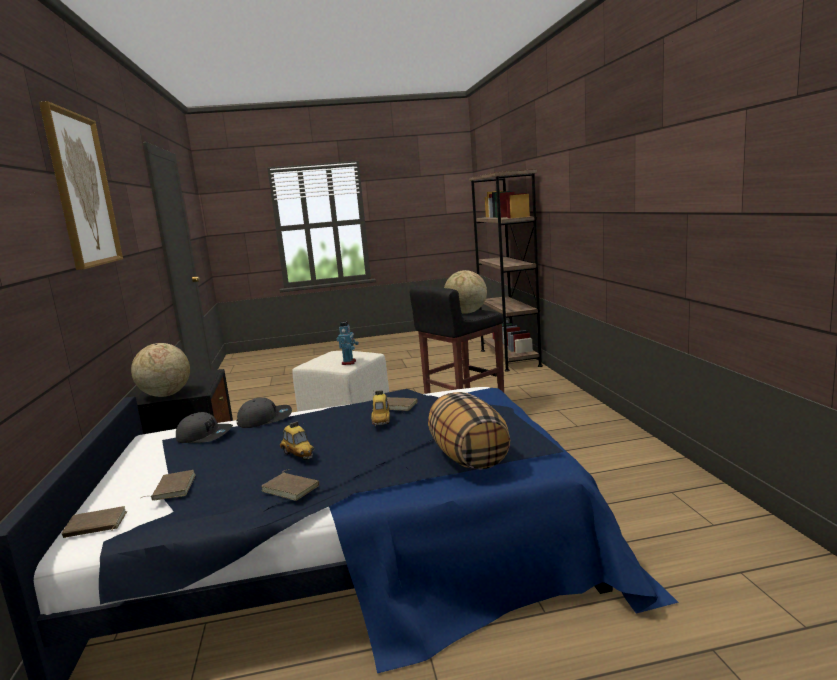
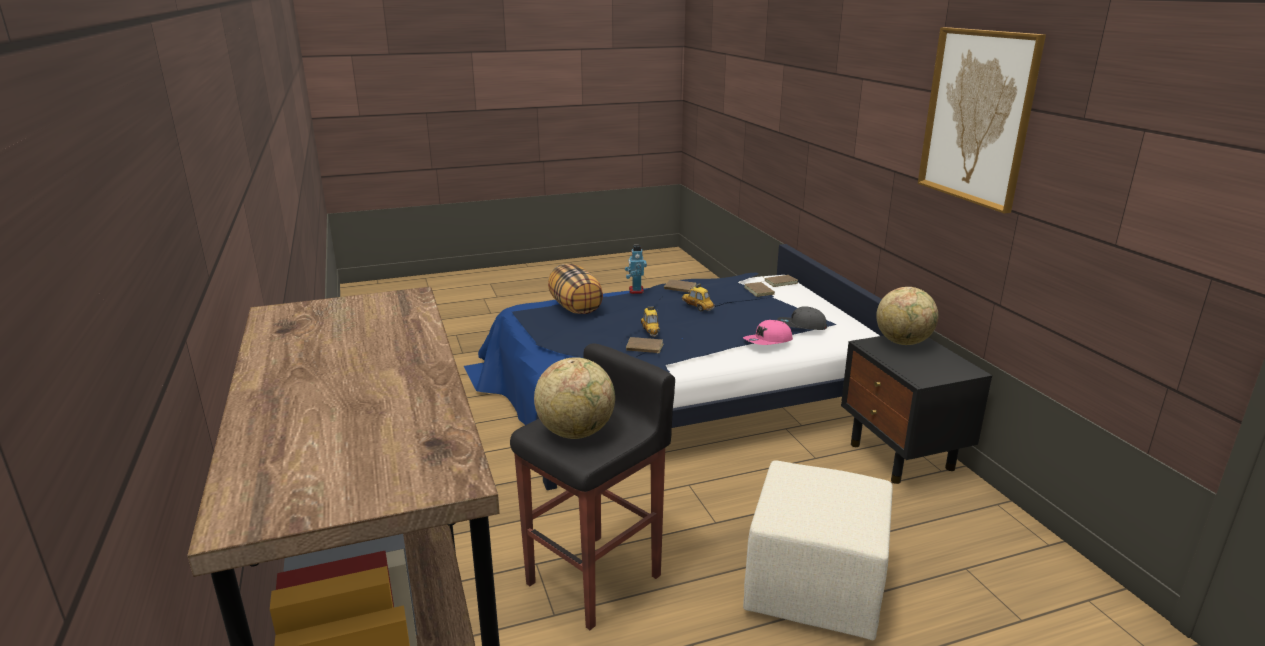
camera: 170 degrees right, 10 degrees up
grey cap [237,397,292,428] -> pink cap [743,320,793,345]
toy robot [337,321,359,365] -> toy robot moved to [625,245,647,294]

